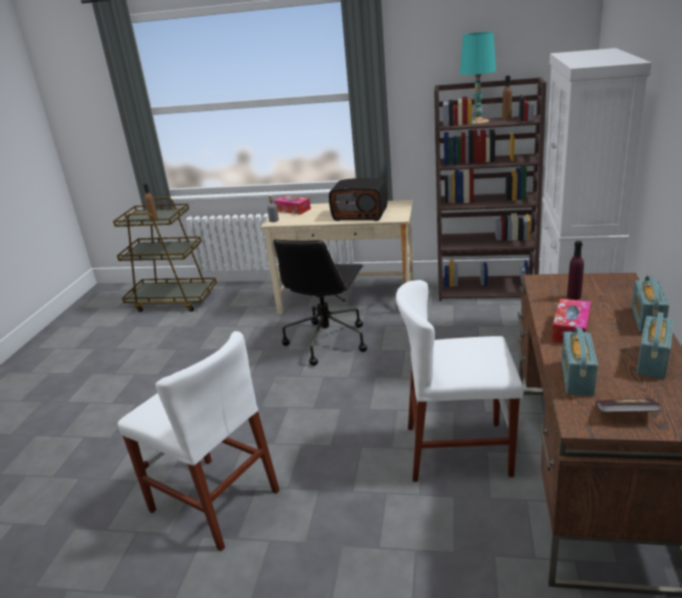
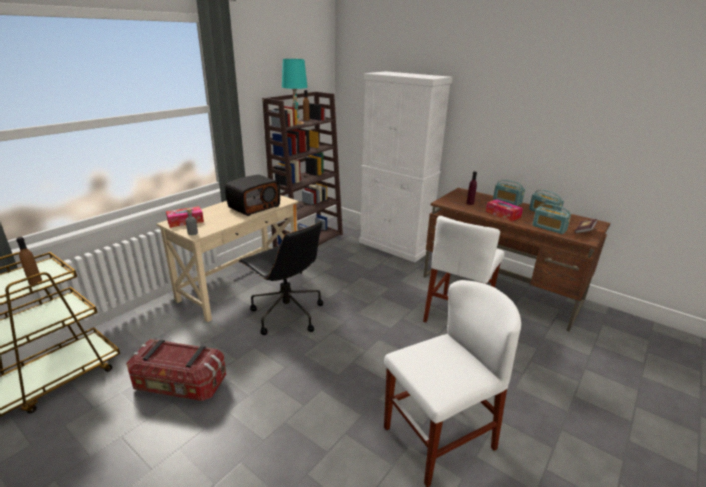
camera: 65 degrees left, 0 degrees up
none -> storage box [126,339,226,401]

